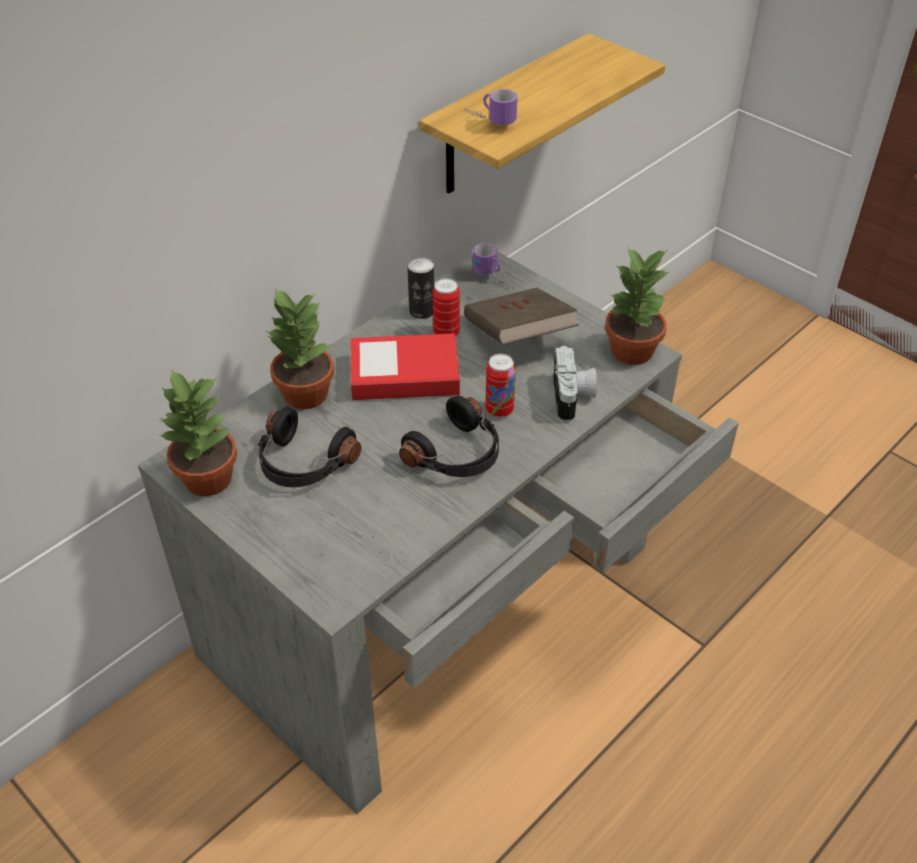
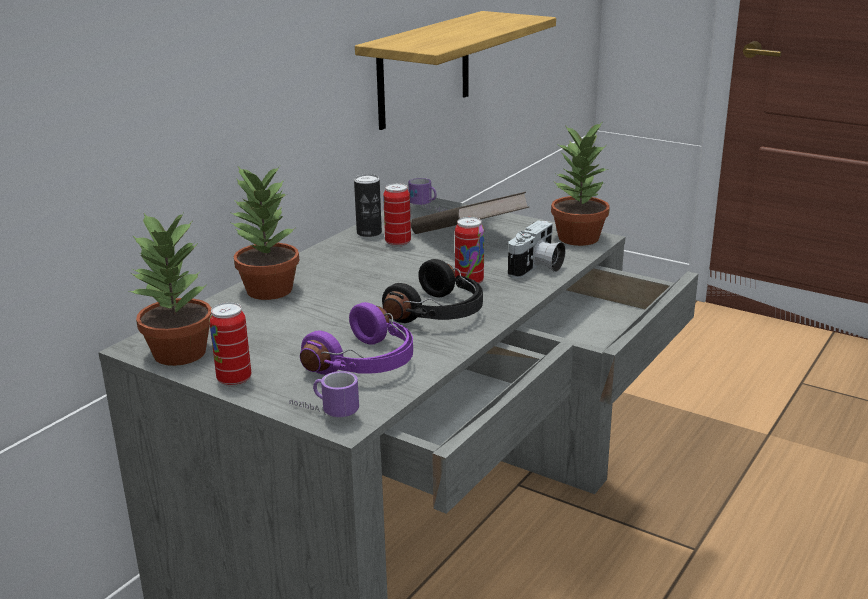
camera: 10 degrees left, 20 degrees down
black headphones [258,407,361,487] -> none
book [351,333,460,400] -> none
mug [465,89,518,126] -> mug moved to [289,371,359,417]
camera [553,346,597,422] -> camera turned 45 degrees clockwise [508,220,566,278]
none -> can [209,302,251,387]
none -> purple headphones [300,302,413,375]

